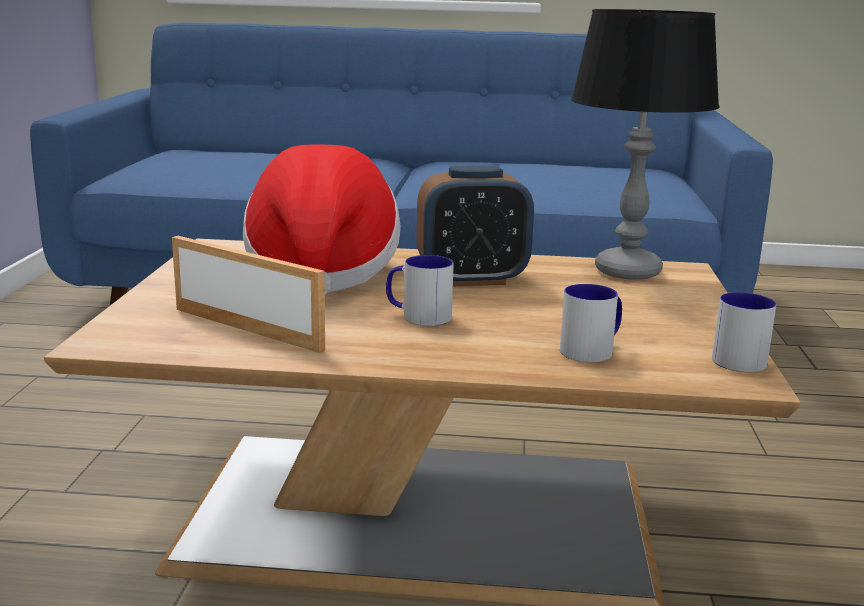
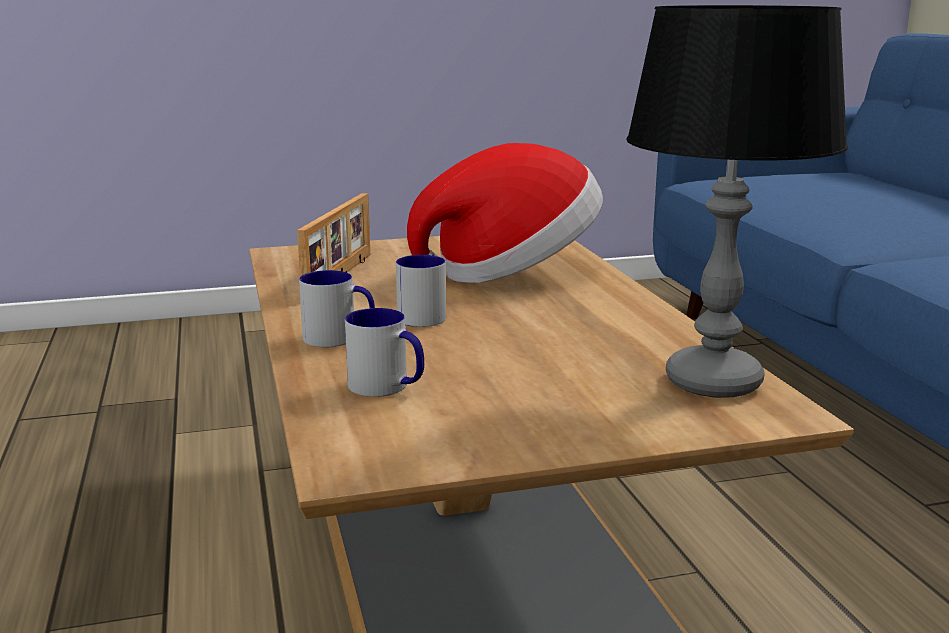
camera: 70 degrees right, 0 degrees up
alarm clock [416,165,534,286] -> none
mug [712,292,776,372] -> mug moved to [299,270,375,347]

